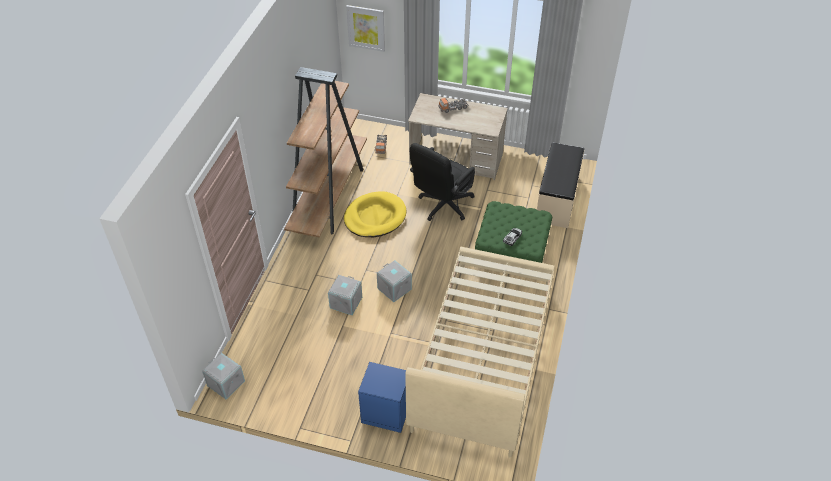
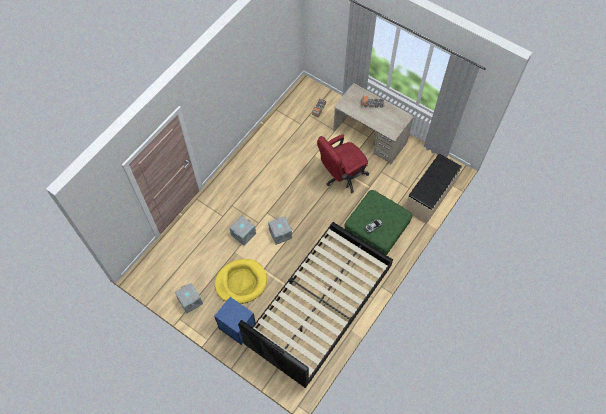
camera: 20 degrees right, 15 degrees up
grey storage box [202,353,245,399] -> grey storage box moved to [175,283,203,313]
brown bookcase [284,67,367,238] -> none
yellow dog bed [344,191,406,237] -> yellow dog bed moved to [215,259,267,304]
picture [346,5,385,52] -> none
beige bed [405,247,555,457] -> black bed [238,222,393,388]
black office chair [410,143,475,221] -> red office chair [317,135,369,193]

